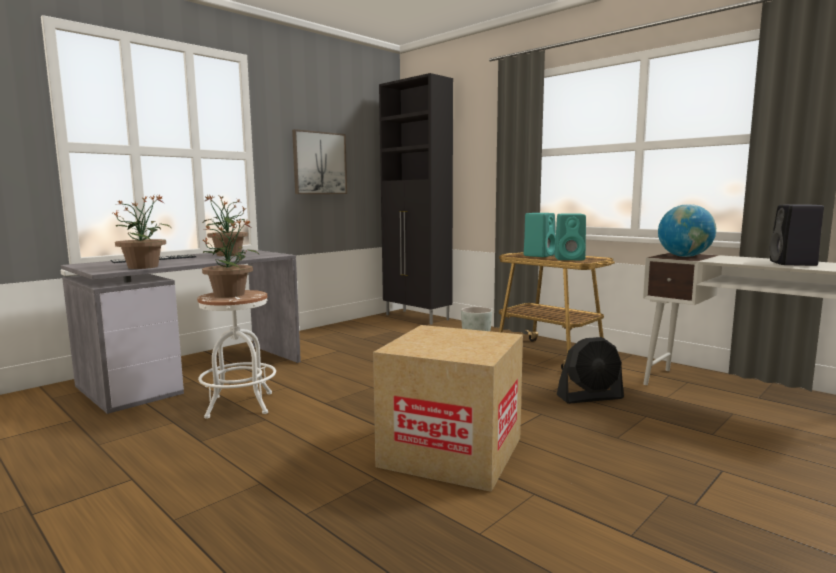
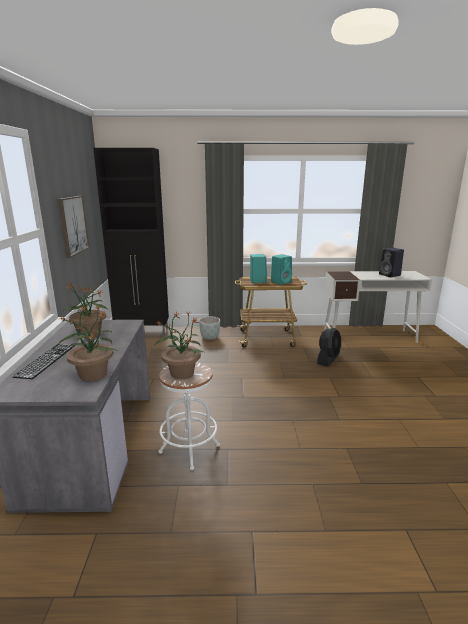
camera: 45 degrees left, 10 degrees up
cardboard box [373,325,523,492] -> none
globe [658,204,716,257] -> none

